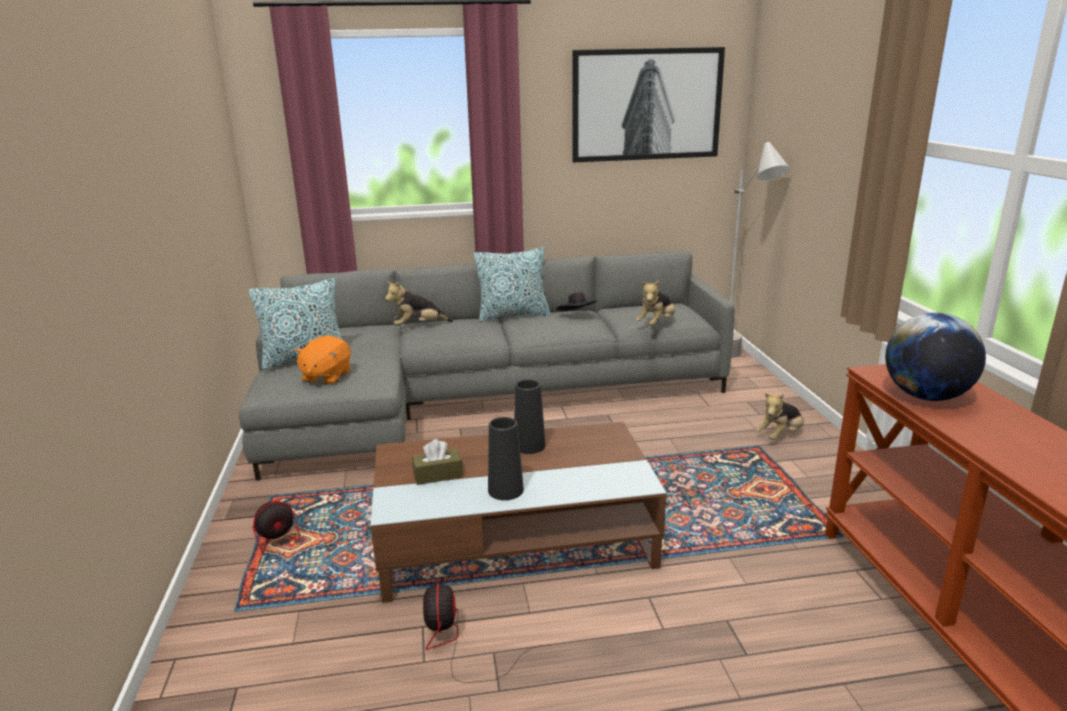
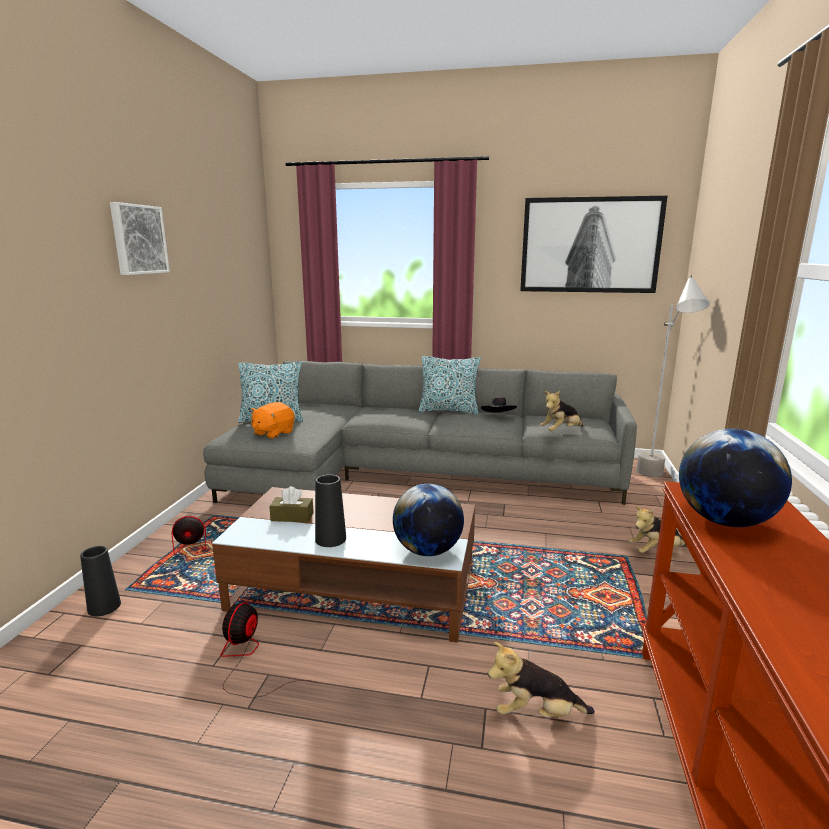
camera: 20 degrees right, 5 degrees down
plush toy [385,281,453,325] -> plush toy moved to [488,642,595,717]
black vase [514,379,546,454] -> black vase moved to [80,546,121,616]
none -> picture [110,202,170,275]
none -> globe [393,483,464,556]

